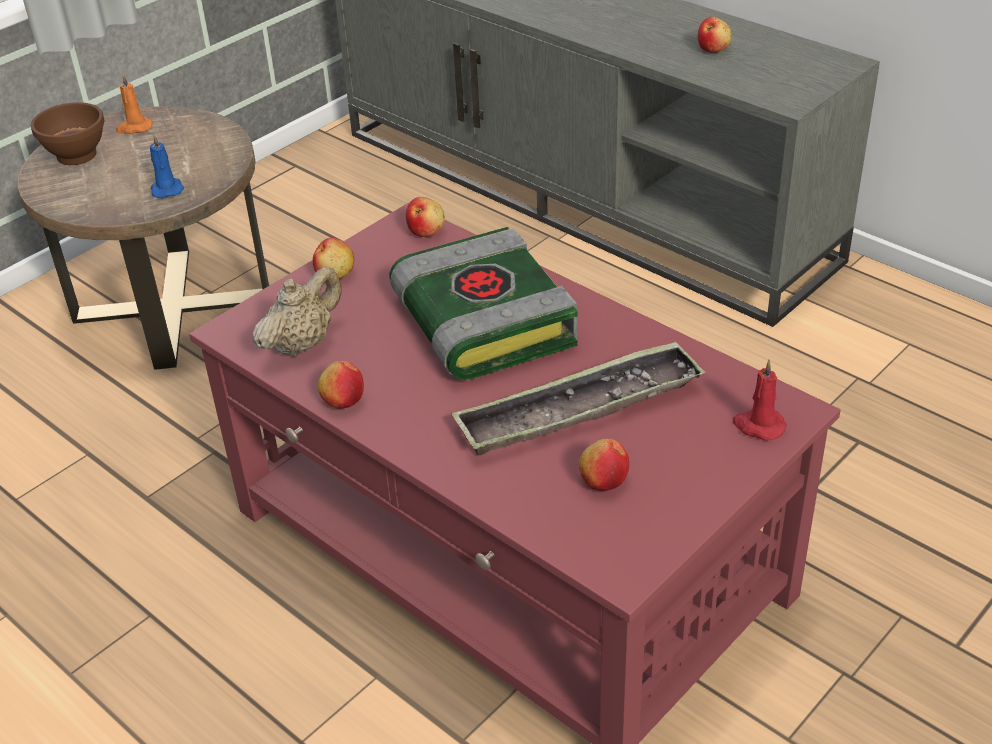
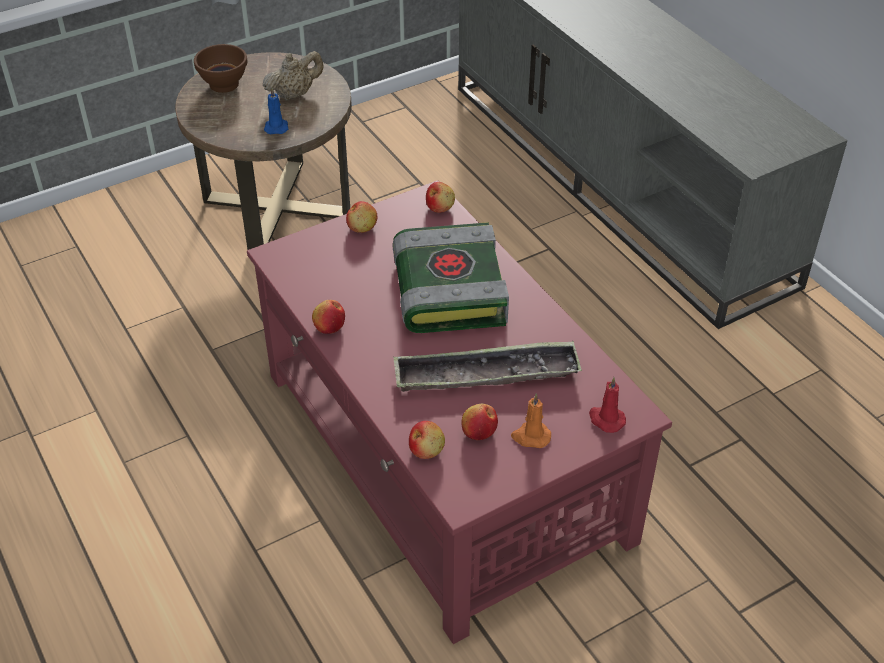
camera: 15 degrees right, 5 degrees up
orange candle [116,74,153,134] -> orange candle moved to [511,393,551,448]
beige teapot [253,266,342,357] -> beige teapot moved to [263,51,324,100]
apple [698,17,732,53] -> apple moved to [409,421,445,459]

